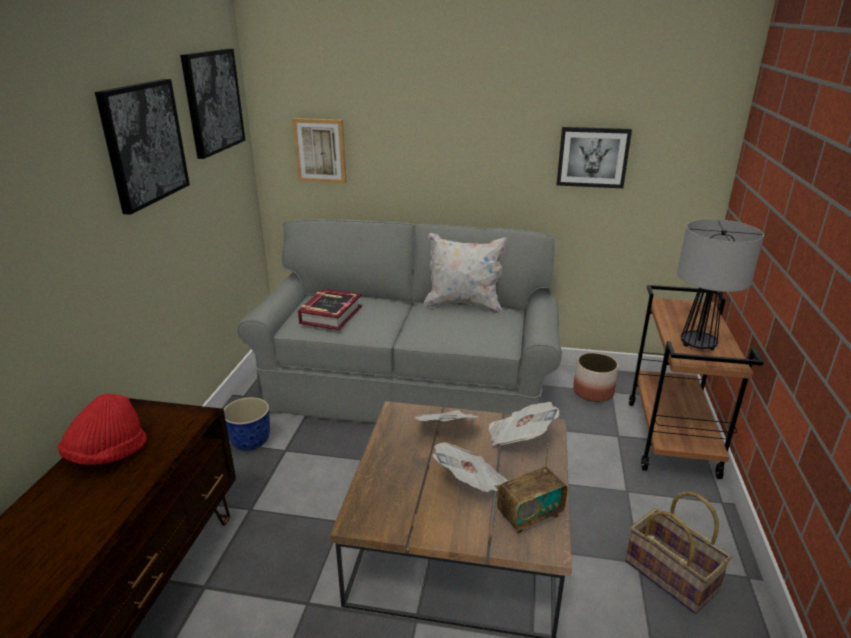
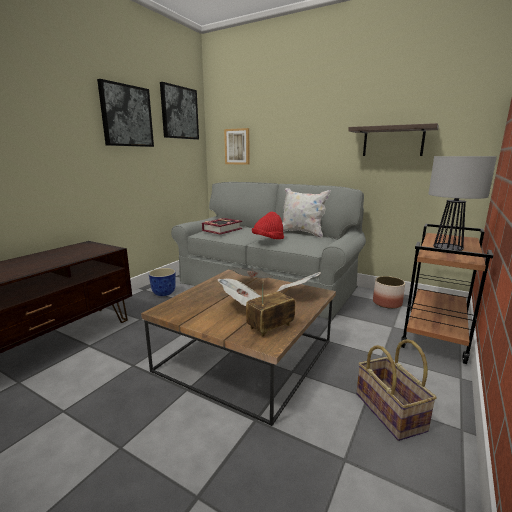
camera: 20 degrees right, 10 degrees down
red hat [58,394,147,465] -> red hat moved to [252,212,284,239]
radio [497,444,568,534] -> radio turned 150 degrees clockwise [246,281,295,337]
picture [557,127,632,188] -> shelf [348,123,439,156]

